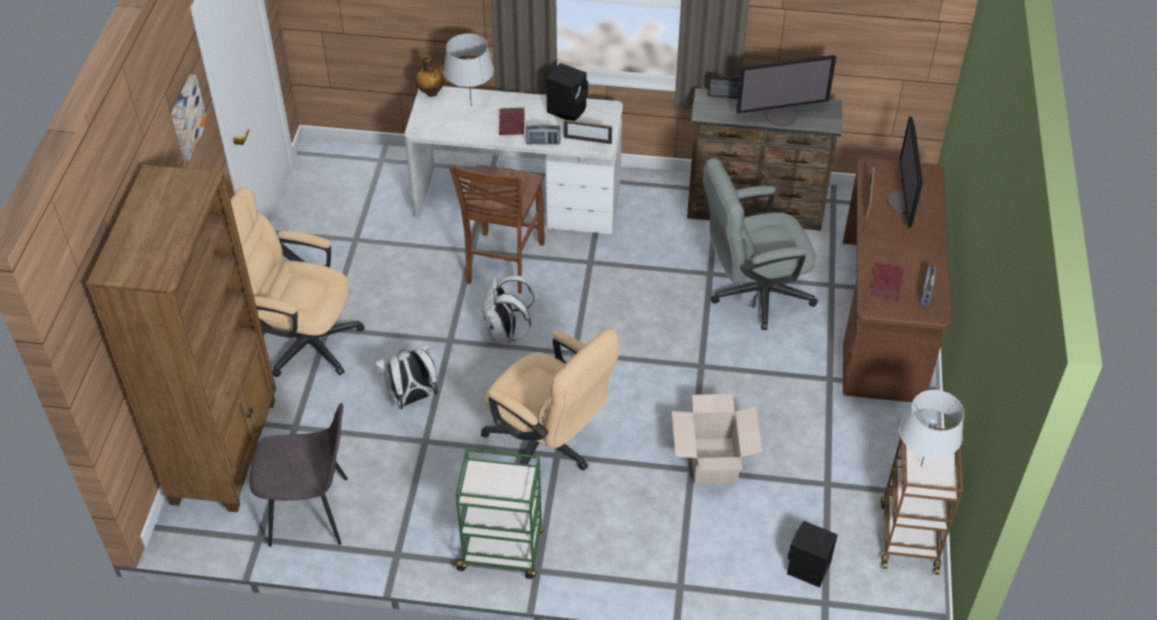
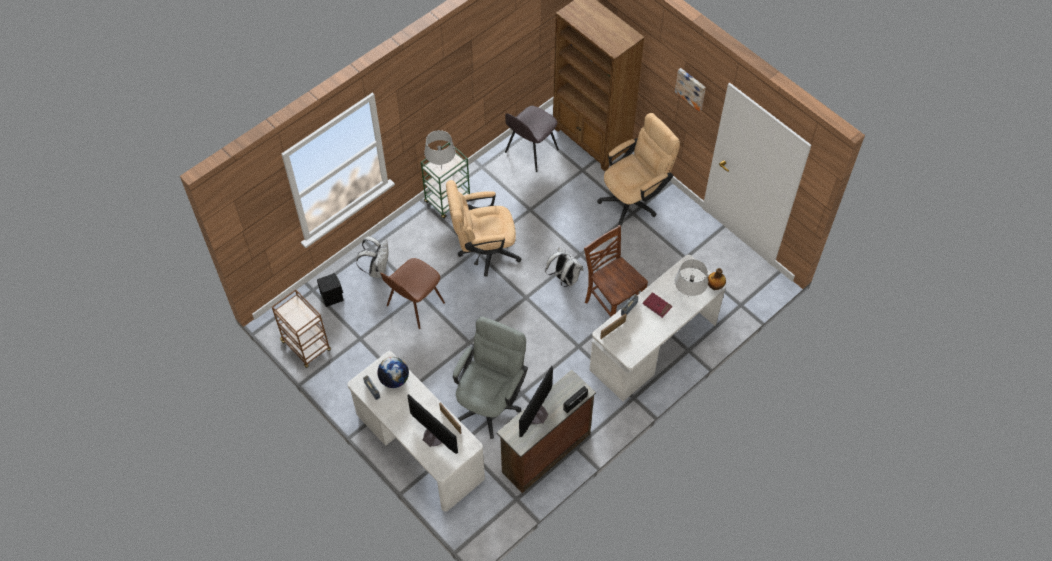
camera: 130 degrees right, 10 degrees up
white backpack [375,344,438,409] -> white backpack moved to [356,236,389,278]
black speaker [546,63,588,121] -> none
cardboard box [672,394,762,485] -> brown chair [380,258,445,329]
brown desk [842,158,952,402] -> white desk [347,351,485,512]
red book [871,263,903,301] -> globe [377,357,409,388]
grey table lamp [899,390,964,466] -> grey table lamp moved to [424,130,456,169]

